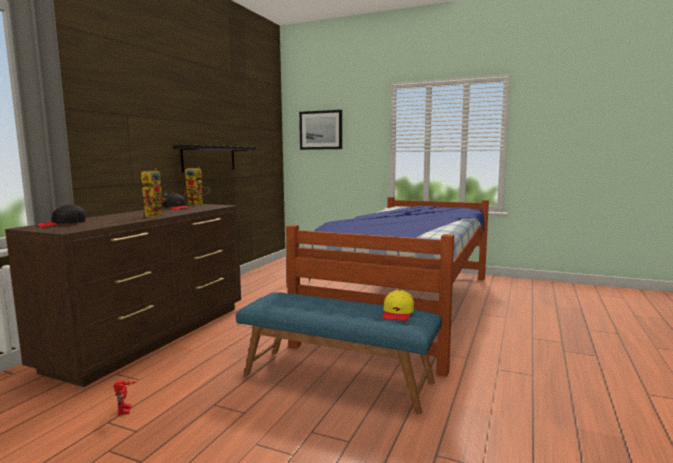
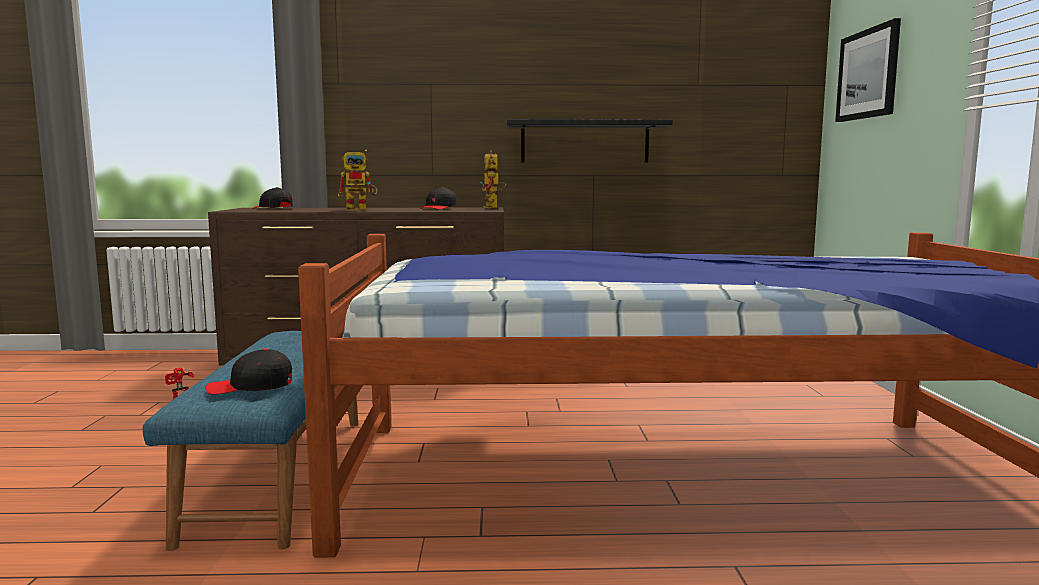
camera: 65 degrees right, 0 degrees up
yellow cap [383,289,414,321] -> black cap [205,349,292,394]

